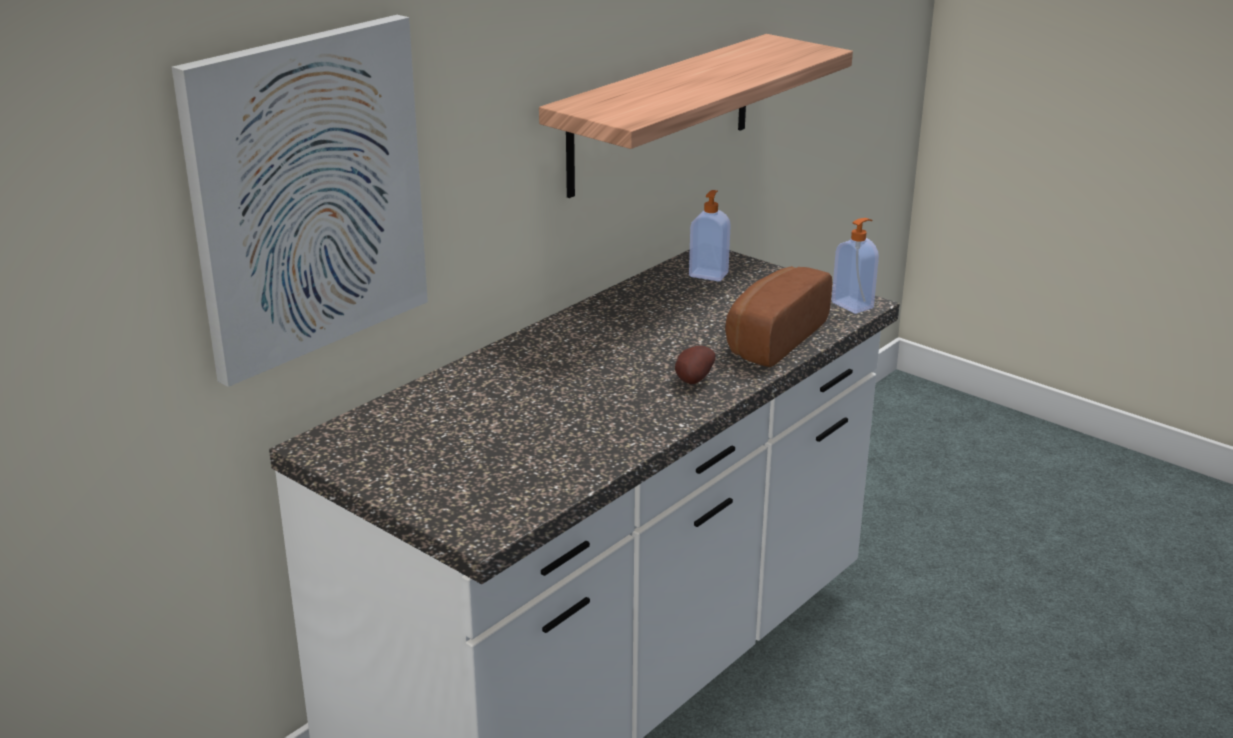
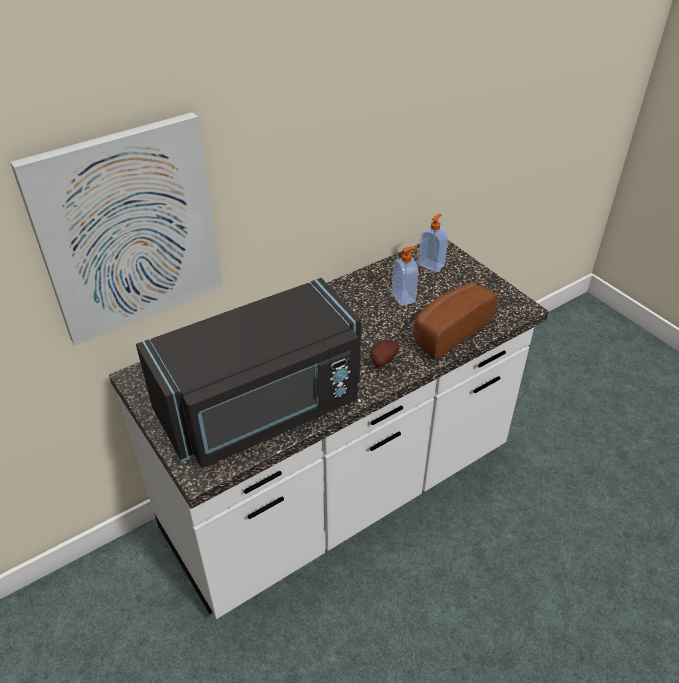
camera: 15 degrees right, 15 degrees up
shelf [539,34,853,198] -> none
soap dispenser [832,218,879,314] -> soap dispenser moved to [392,247,418,306]
none -> black microwave [136,278,361,468]

